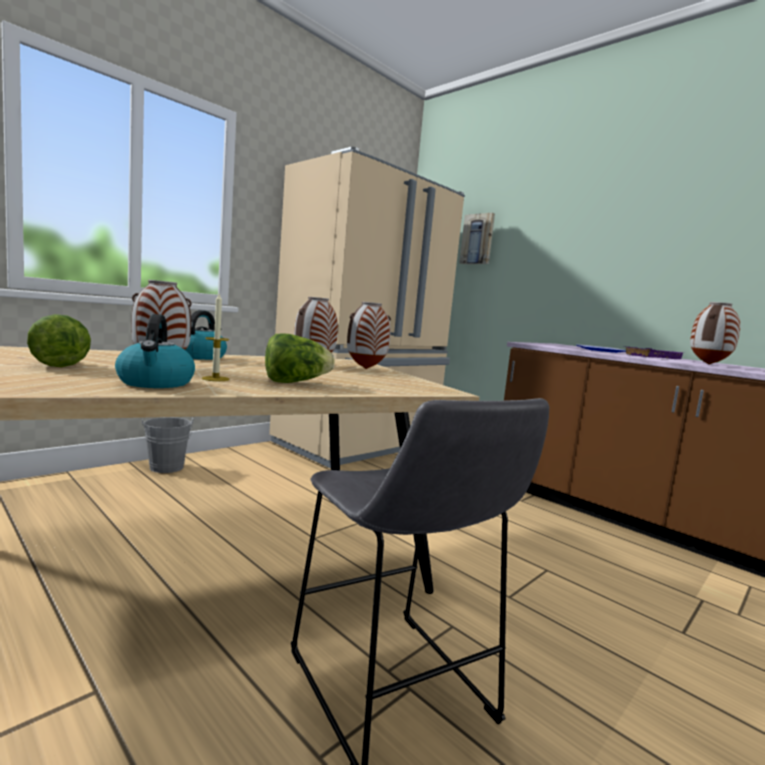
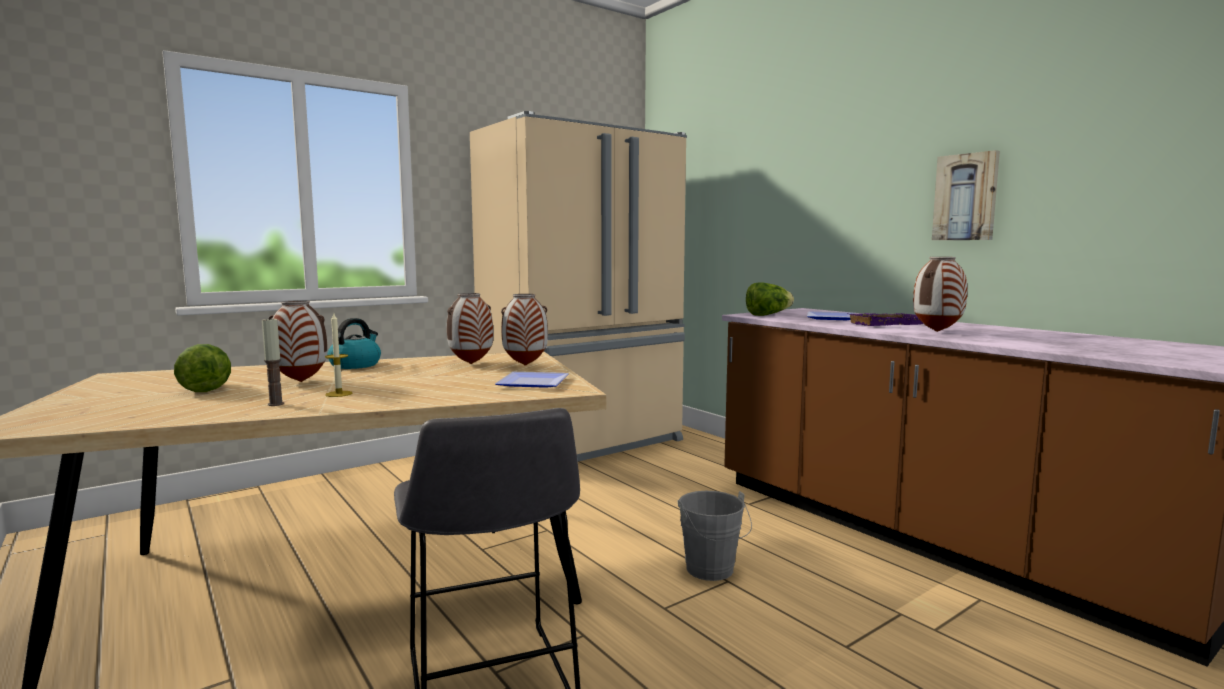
camera: 10 degrees right, 0 degrees up
kettle [115,314,195,388] -> candle [262,317,284,406]
grey bucket [142,417,194,473] -> grey bucket moved to [678,491,752,581]
lettuce [265,334,335,383] -> lettuce moved to [746,282,794,316]
picture [459,212,495,264] -> picture moved to [932,150,1000,240]
none -> plate [495,372,569,388]

